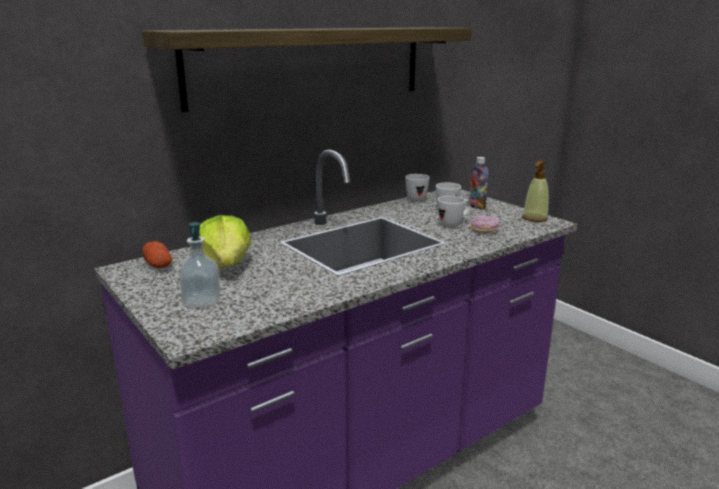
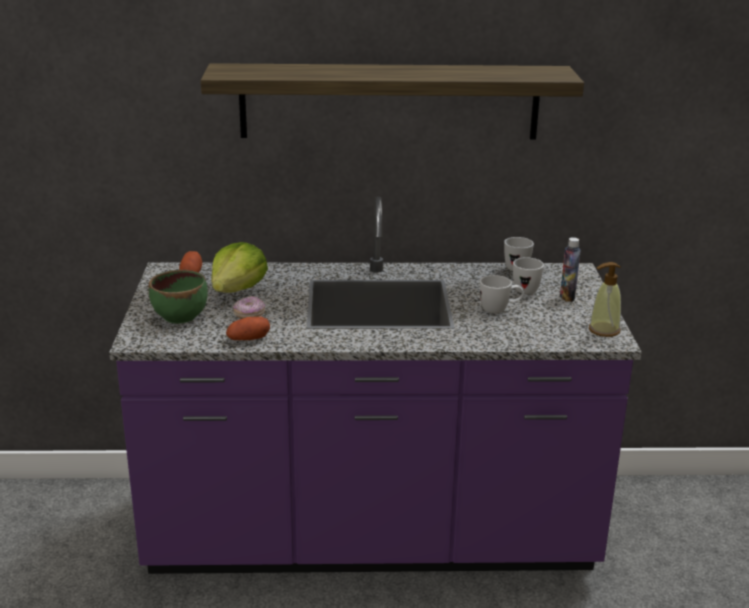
camera: 35 degrees right, 5 degrees up
soap dispenser [179,222,221,308] -> green bowl [149,270,208,324]
donut [471,215,499,233] -> donut moved to [233,296,265,319]
none -> potato [226,317,270,340]

